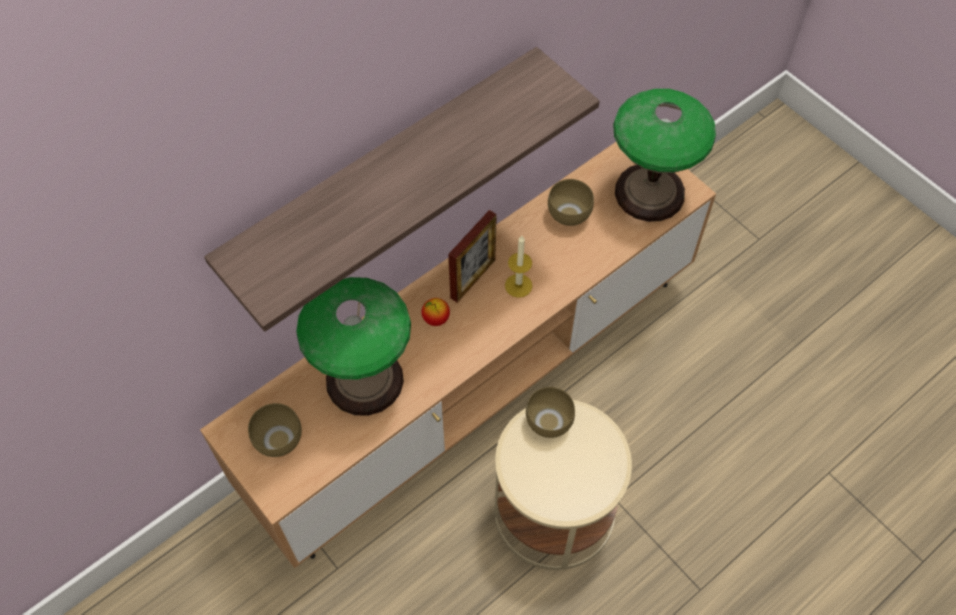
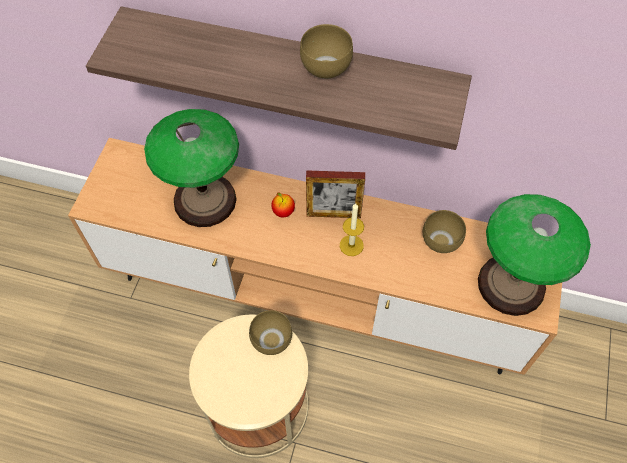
camera: 55 degrees right, 0 degrees up
brown bowl [248,403,302,457] -> brown bowl moved to [300,24,353,79]

